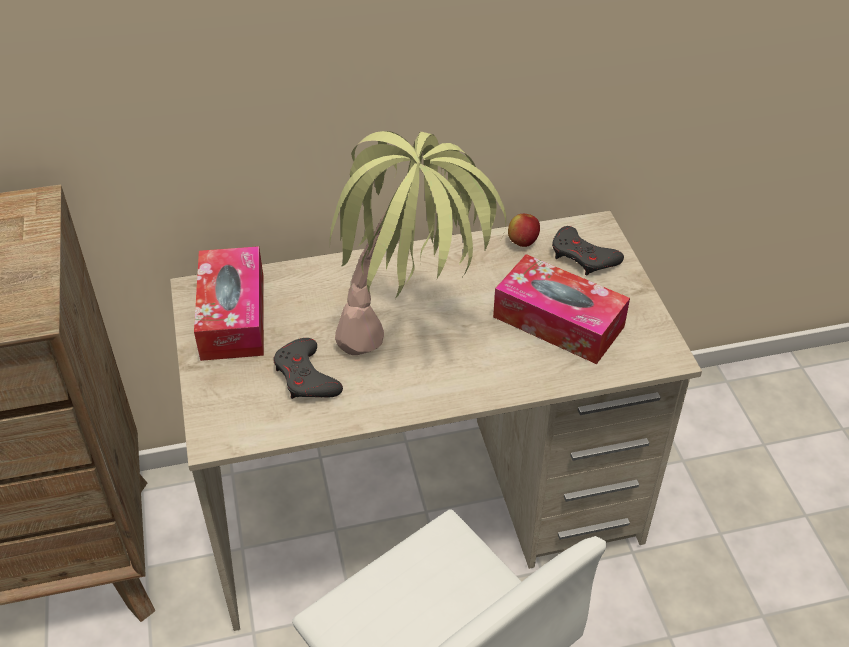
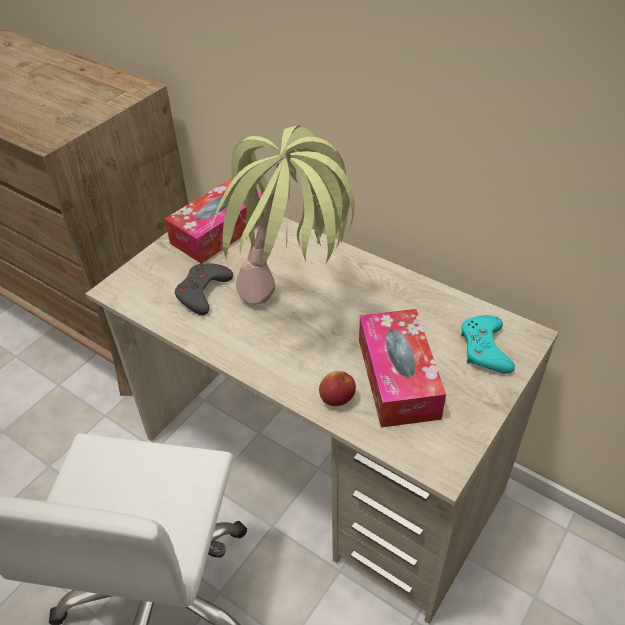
camera: 50 degrees right, 0 degrees up
apple [508,214,540,247] -> apple moved to [319,371,356,406]
grey game controller [552,226,624,275] -> turquoise game controller [461,315,515,374]

